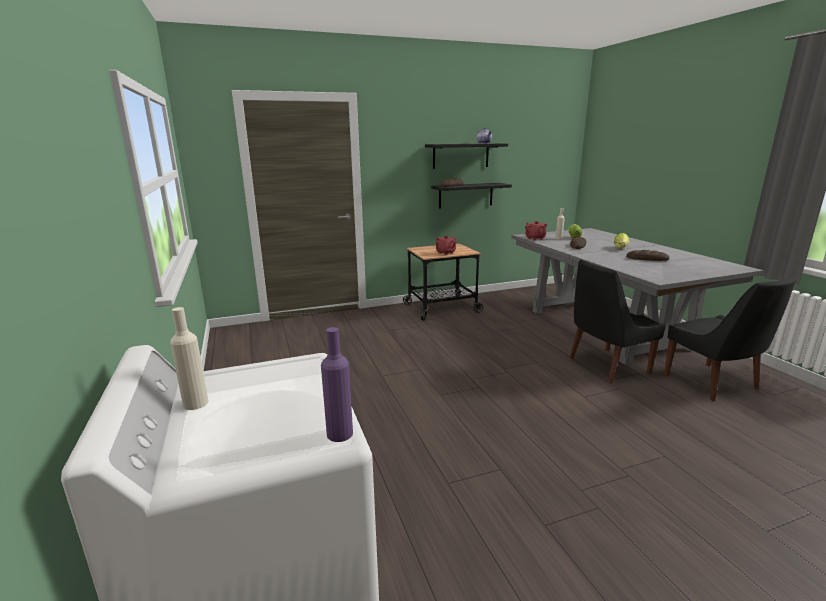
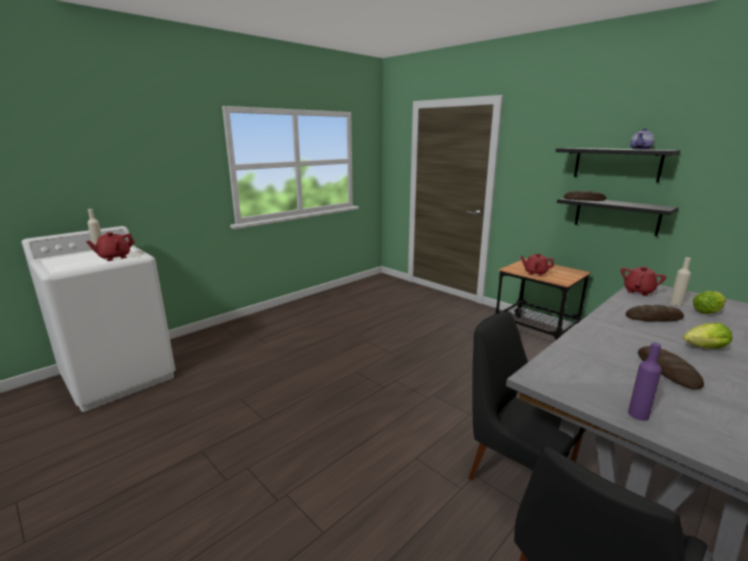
camera: 65 degrees right, 0 degrees up
purple bottle [321,327,353,442] -> purple bottle moved to [628,342,662,421]
none -> red teapot [86,232,135,261]

